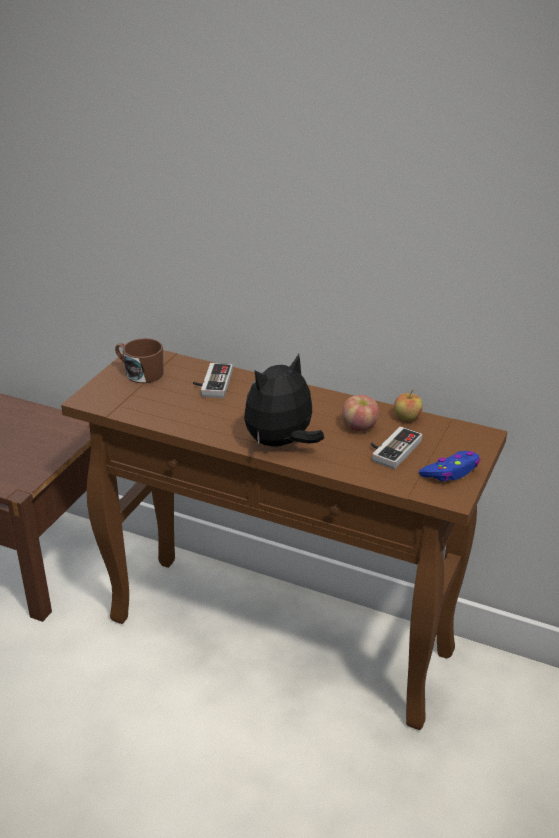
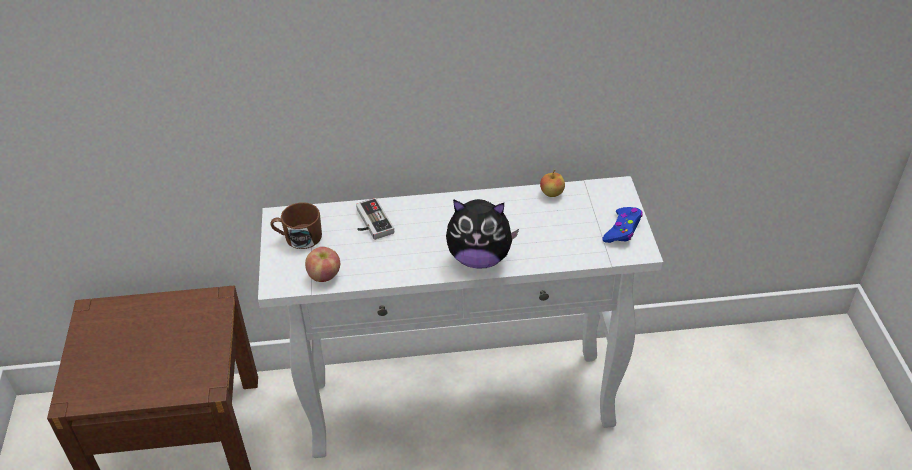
camera: 30 degrees left, 10 degrees up
brown console table [61,350,507,730] -> white console table [258,176,663,458]
plush toy [244,354,324,447] -> plush toy turned 105 degrees counterclockwise [446,199,519,269]
apple [342,395,379,432] -> apple moved to [305,247,340,282]
game controller [370,426,422,469] -> none

